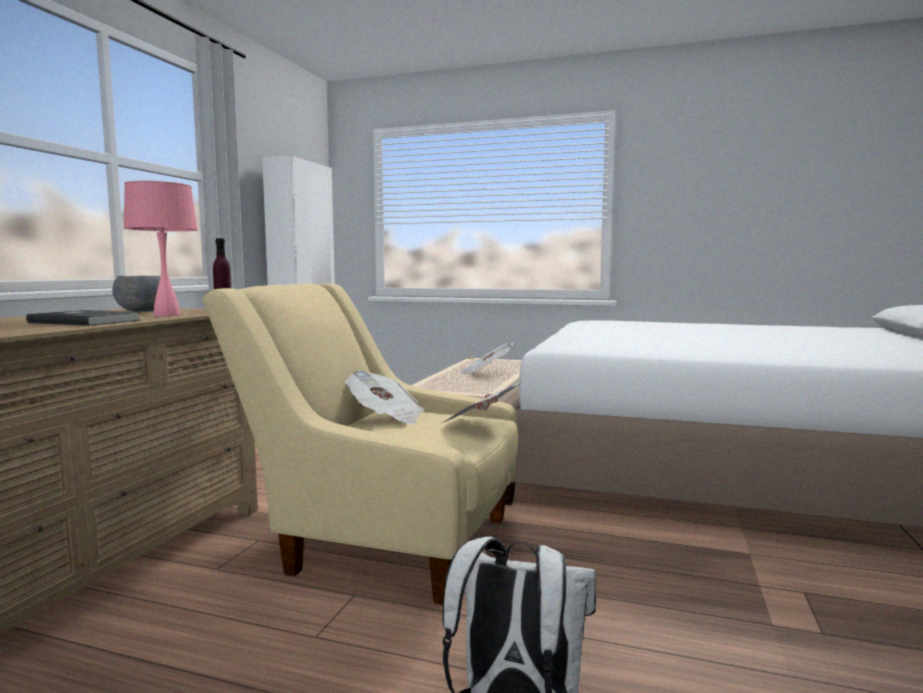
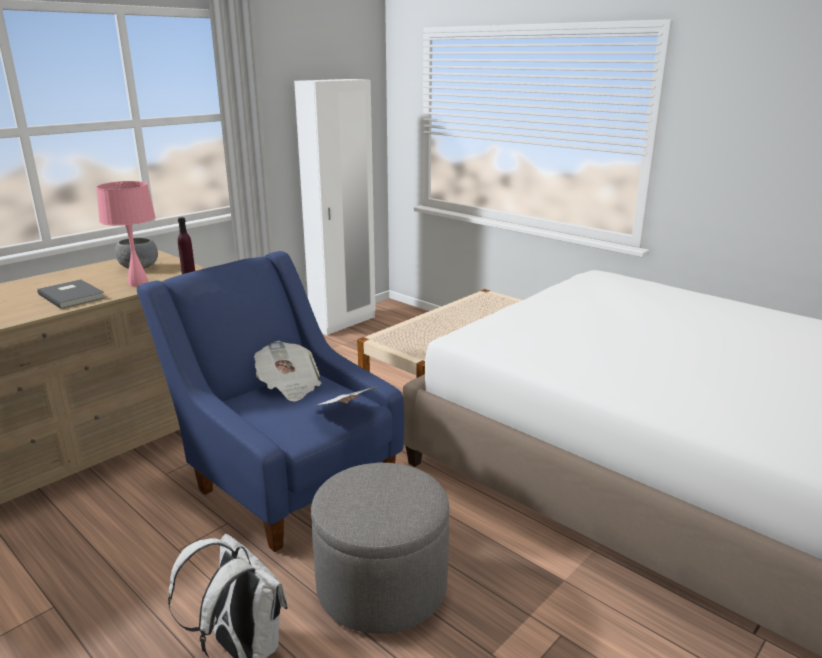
camera: 25 degrees right, 15 degrees up
beige armchair [202,284,518,605] -> blue armchair [137,251,404,552]
newspaper [458,343,514,374] -> none
none -> grey ottoman [311,462,449,634]

